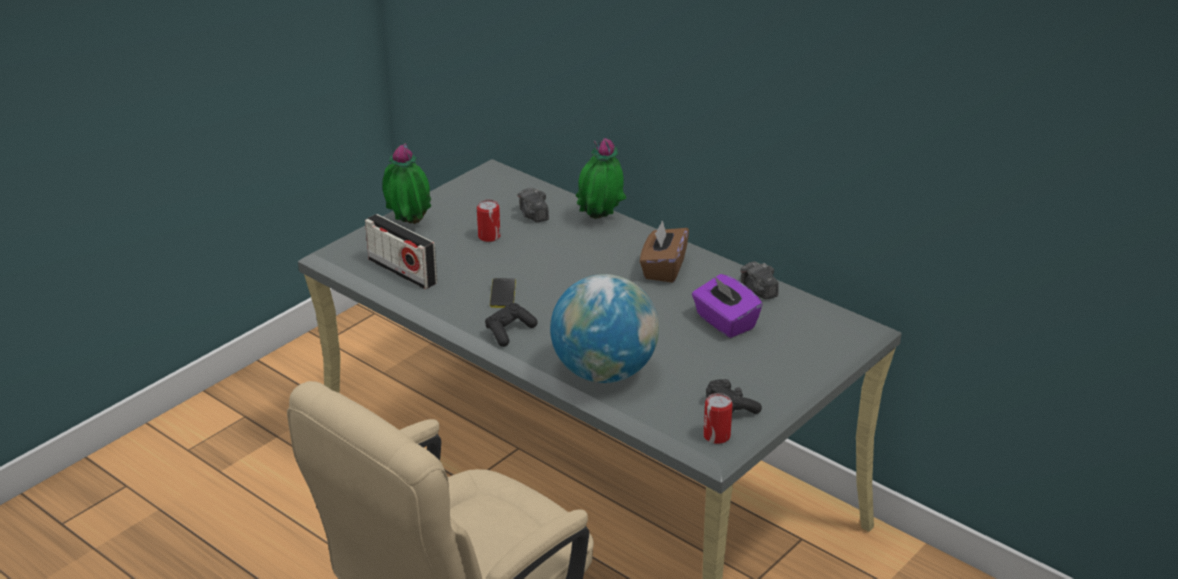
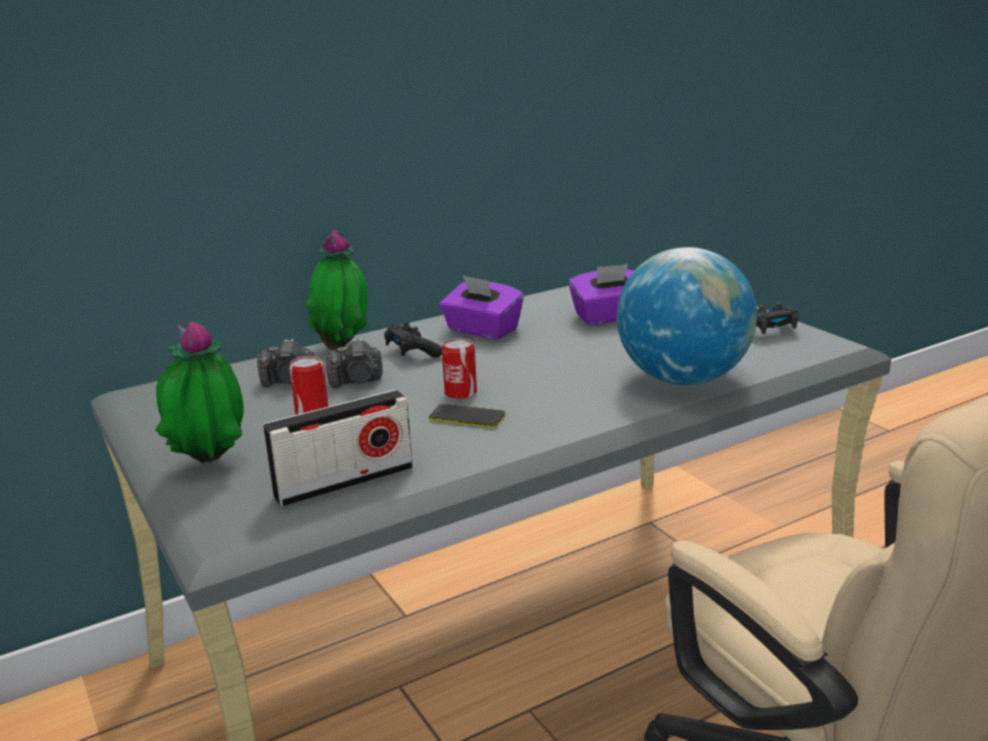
camera: 70 degrees left, 10 degrees down
black game controller [485,303,538,347] -> black game controller moved to [384,321,442,358]
brown tissue box [640,220,689,283] -> purple tissue box [440,275,524,340]
can [703,393,733,444] -> can moved to [442,338,477,399]
camera [740,261,779,299] -> camera moved to [326,338,383,388]

